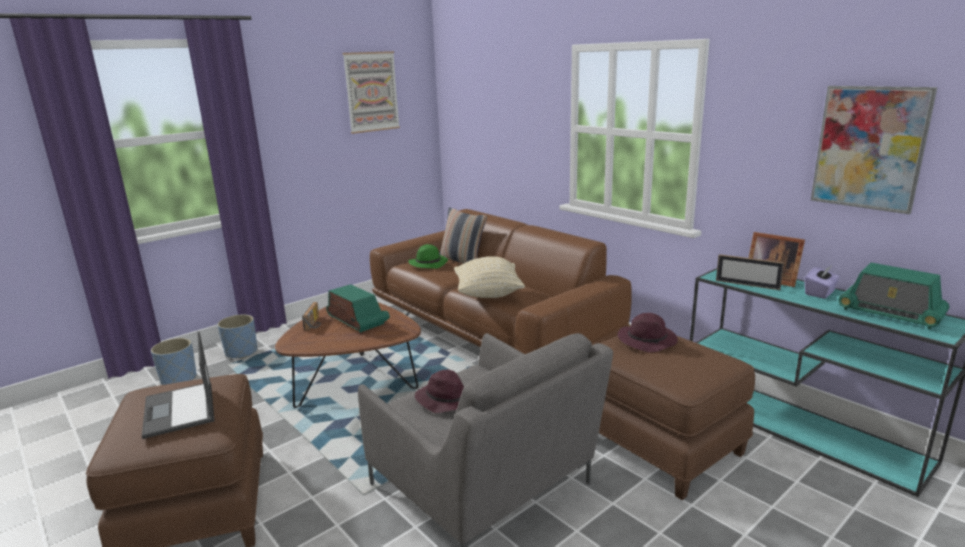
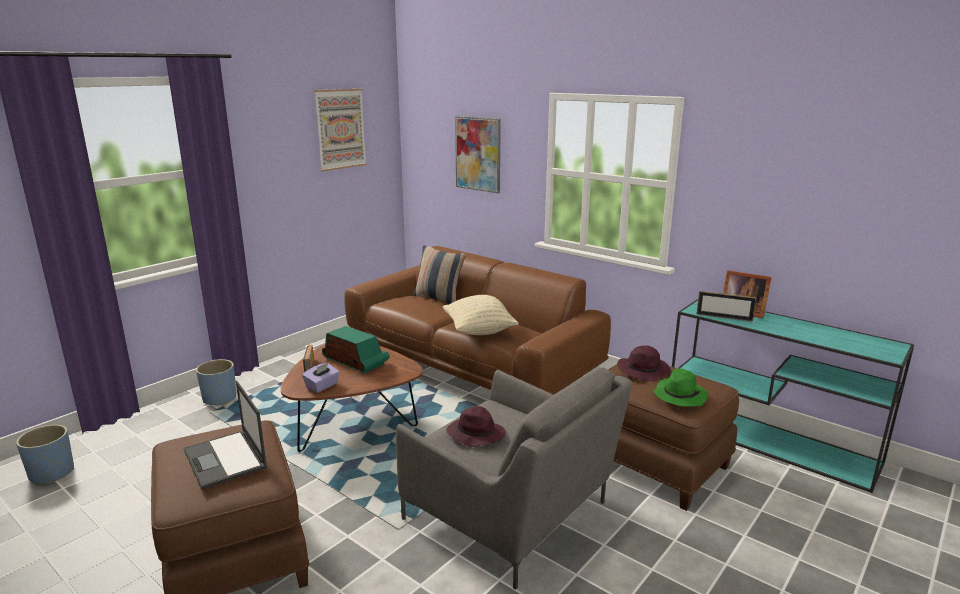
camera: 10 degrees left, 0 degrees up
blue planter [151,338,197,385] -> blue planter moved to [16,425,74,484]
green hat [408,244,448,269] -> green hat moved to [653,368,708,407]
purple tissue box [805,265,841,299] -> purple tissue box moved to [302,363,340,393]
picture [811,86,937,214] -> picture moved to [455,116,501,193]
radio [839,263,949,329] -> none

